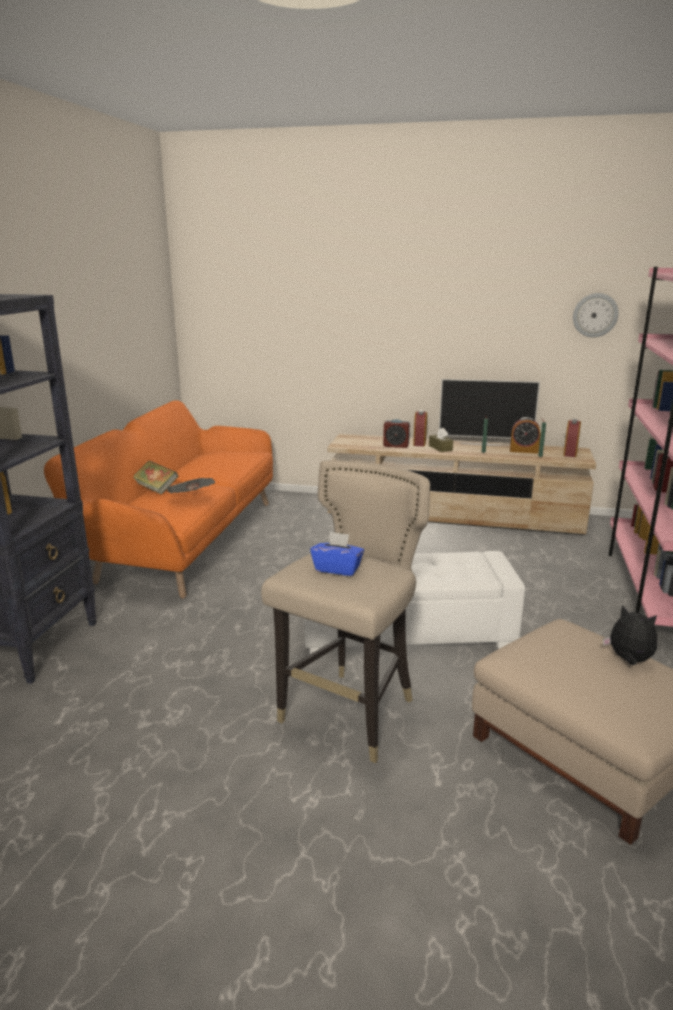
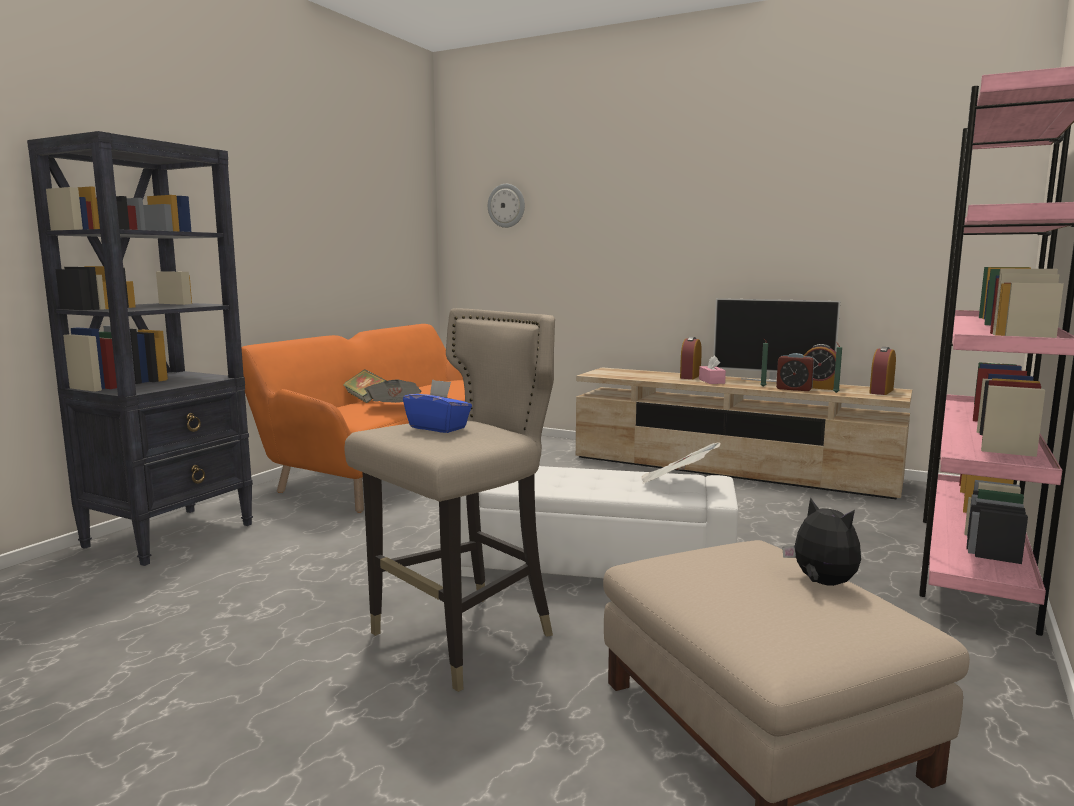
camera: 15 degrees right, 10 degrees down
alarm clock [383,419,410,448] -> alarm clock moved to [776,353,814,391]
brown tissue box [429,427,453,452] -> pink tissue box [699,356,726,384]
wall clock [573,293,619,337] -> wall clock moved to [488,184,525,228]
none -> newspaper [641,443,721,484]

